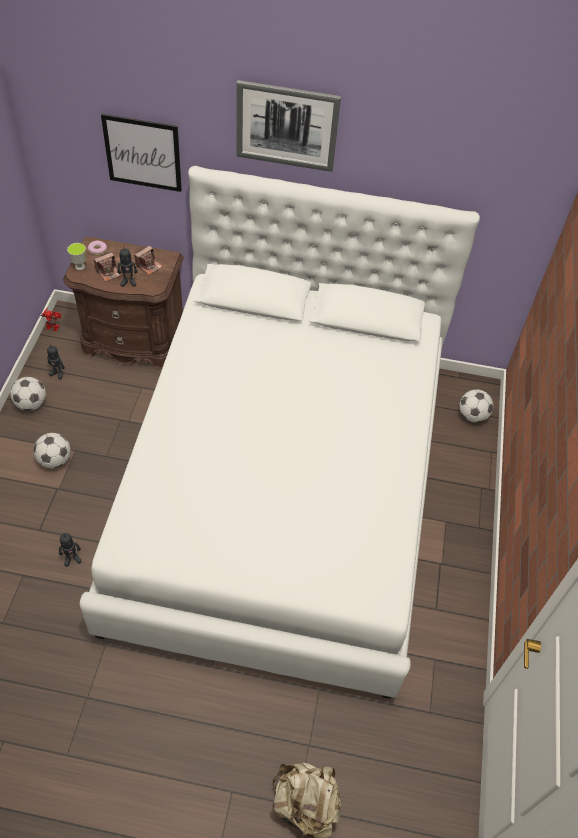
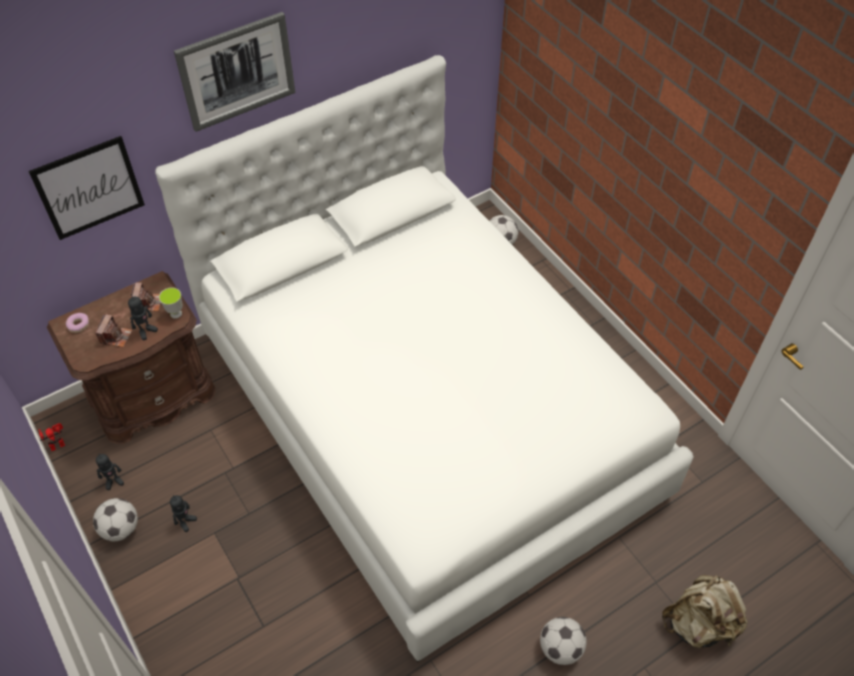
camera: 40 degrees left, 0 degrees up
football [34,433,71,468] -> football moved to [540,617,587,665]
toy robot [59,533,82,567] -> toy robot moved to [170,495,197,532]
cup [67,243,86,270] -> cup moved to [159,288,183,319]

